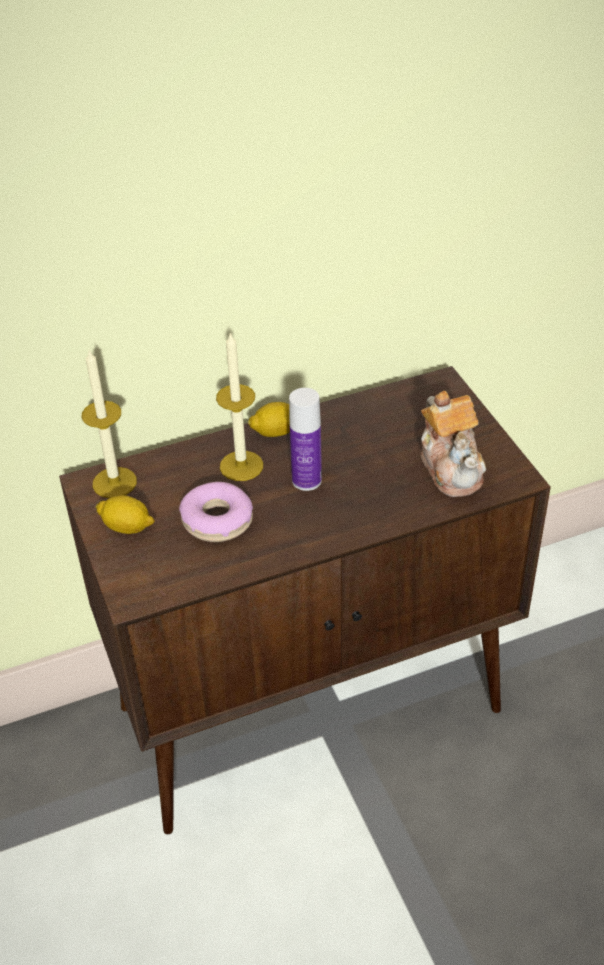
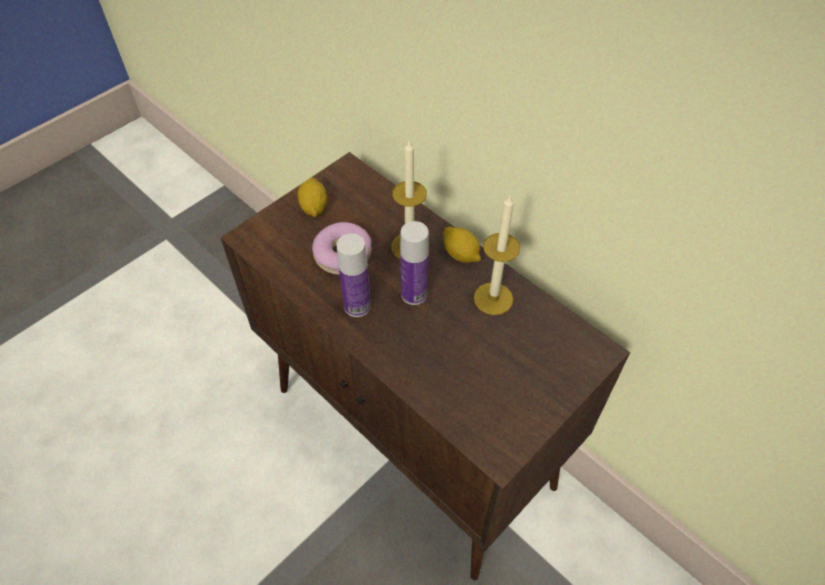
camera: 65 degrees right, 10 degrees up
candle [82,350,137,498] -> candle moved to [474,195,520,315]
teapot [421,390,486,497] -> none
none -> bottle [337,233,371,317]

